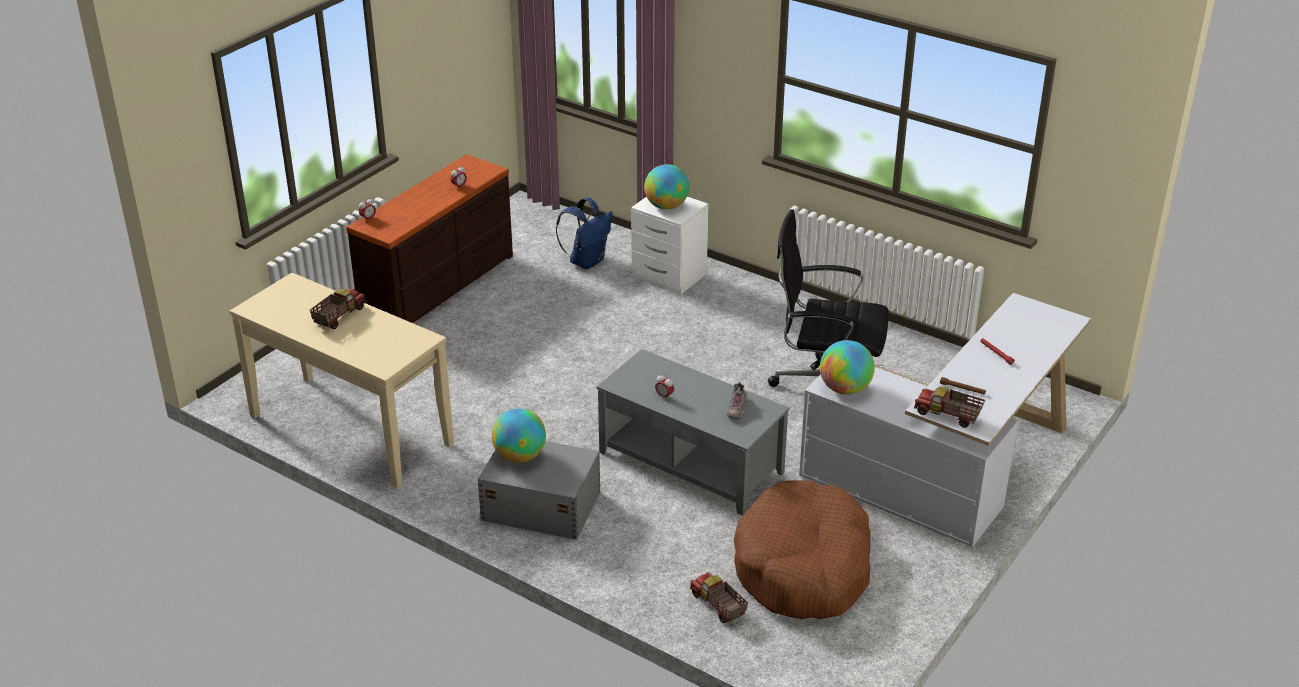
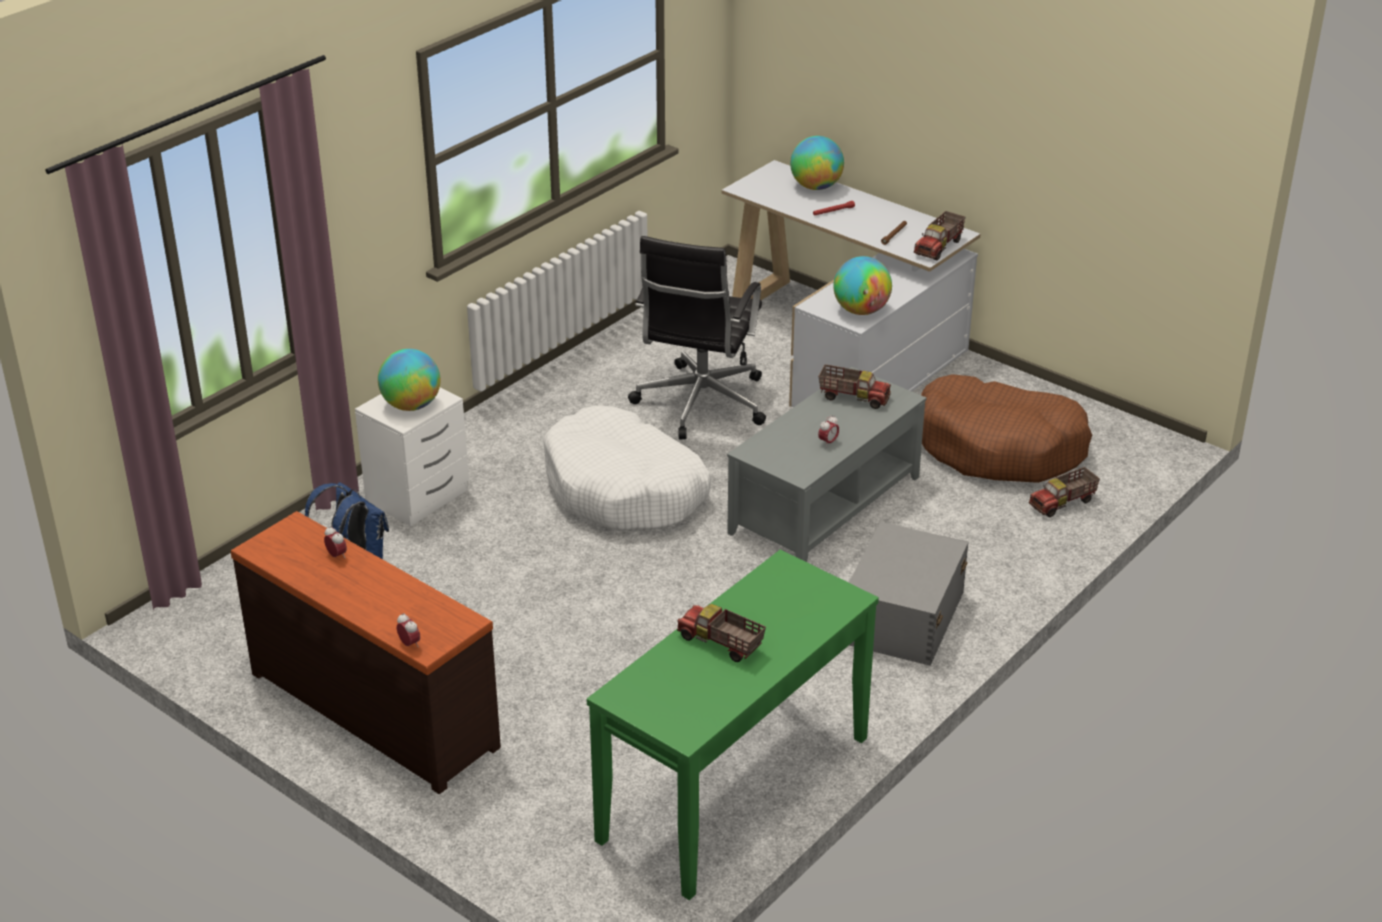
camera: 85 degrees left, 0 degrees up
beige console table [230,273,454,488] -> green console table [587,550,879,900]
globe [492,408,546,463] -> globe moved to [790,136,844,190]
shoe [727,382,747,419] -> toy truck [818,364,891,409]
none -> white dog bed [543,406,711,531]

